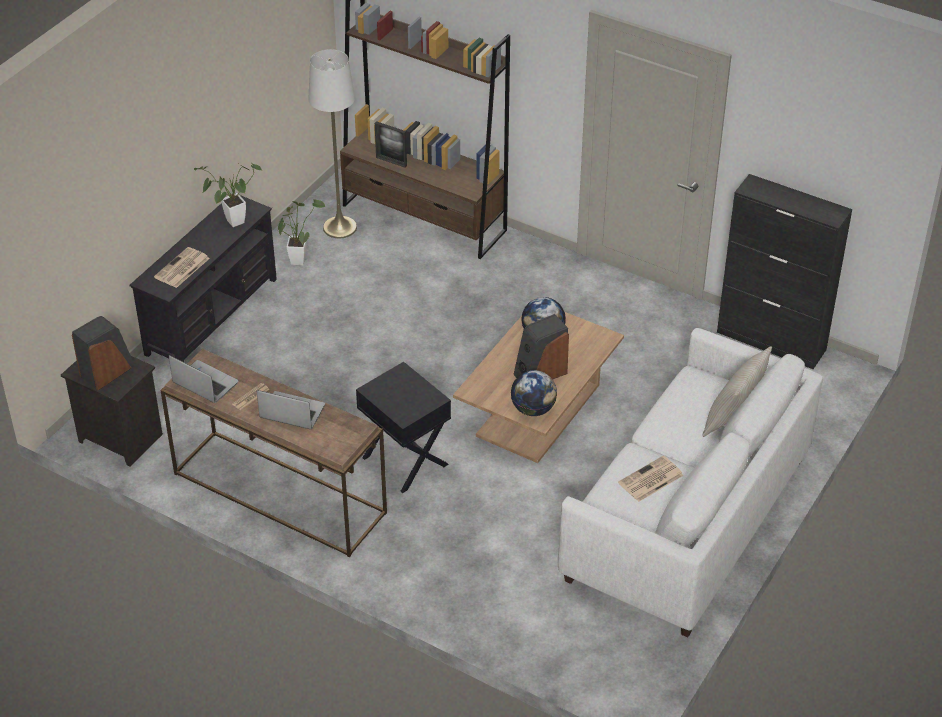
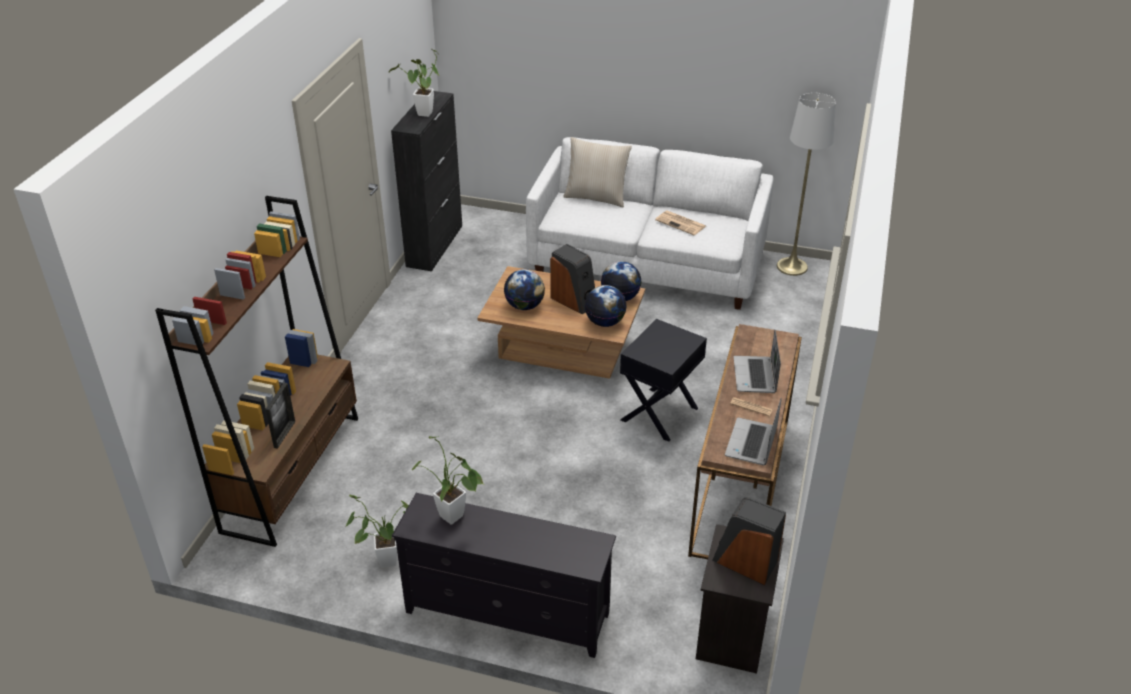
camera: 105 degrees left, 5 degrees down
newspaper [154,247,210,288] -> none
white floor lamp [308,49,357,238] -> white floor lamp moved to [777,93,836,276]
none -> potted plant [389,49,439,117]
none -> globe [585,285,626,327]

